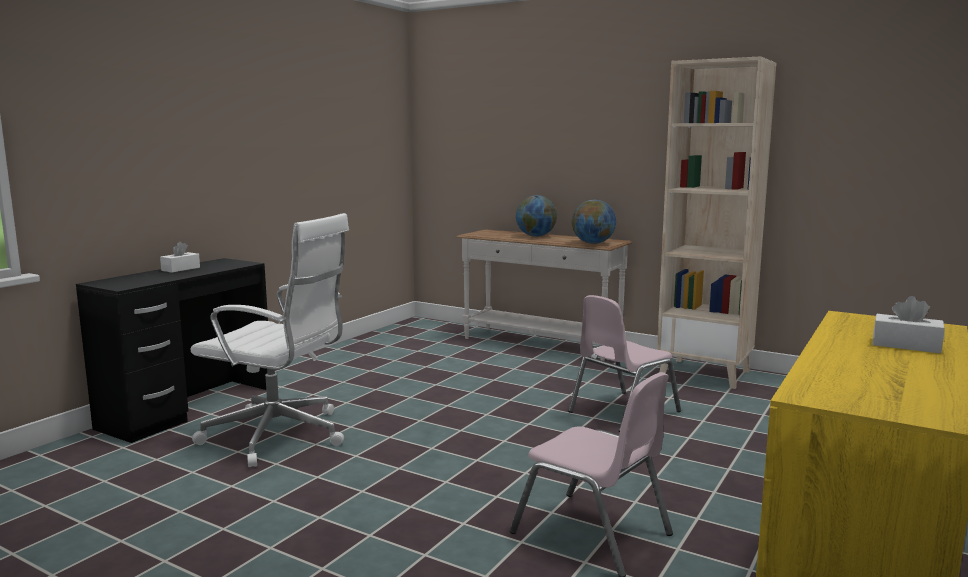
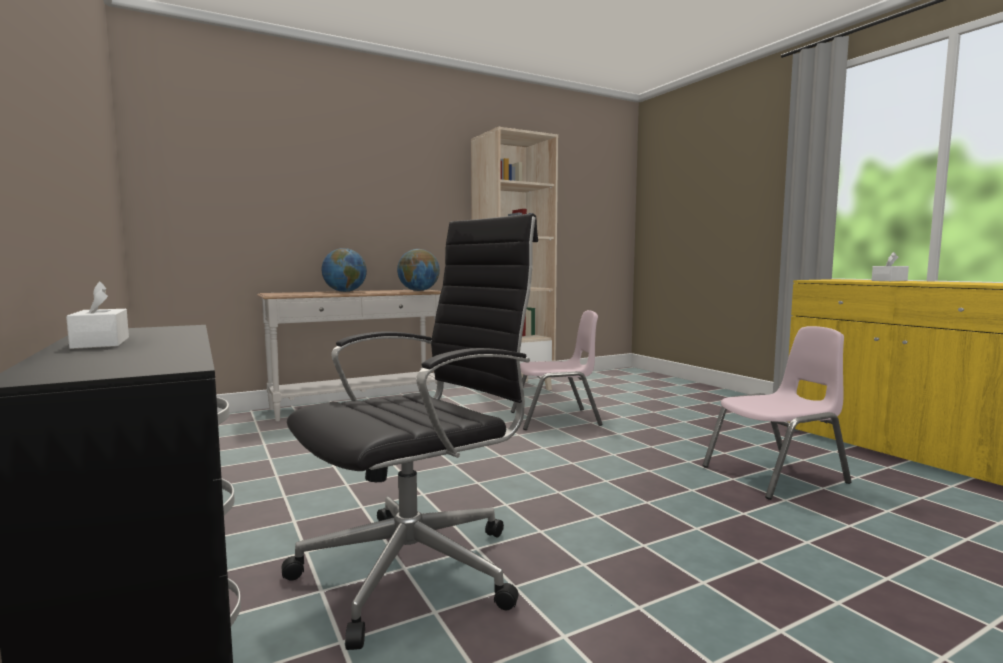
camera: 60 degrees left, 5 degrees down
white office chair [190,213,349,467] -> black office chair [282,213,538,650]
pink chair [568,295,681,432] -> pink chair turned 90 degrees counterclockwise [511,310,603,430]

